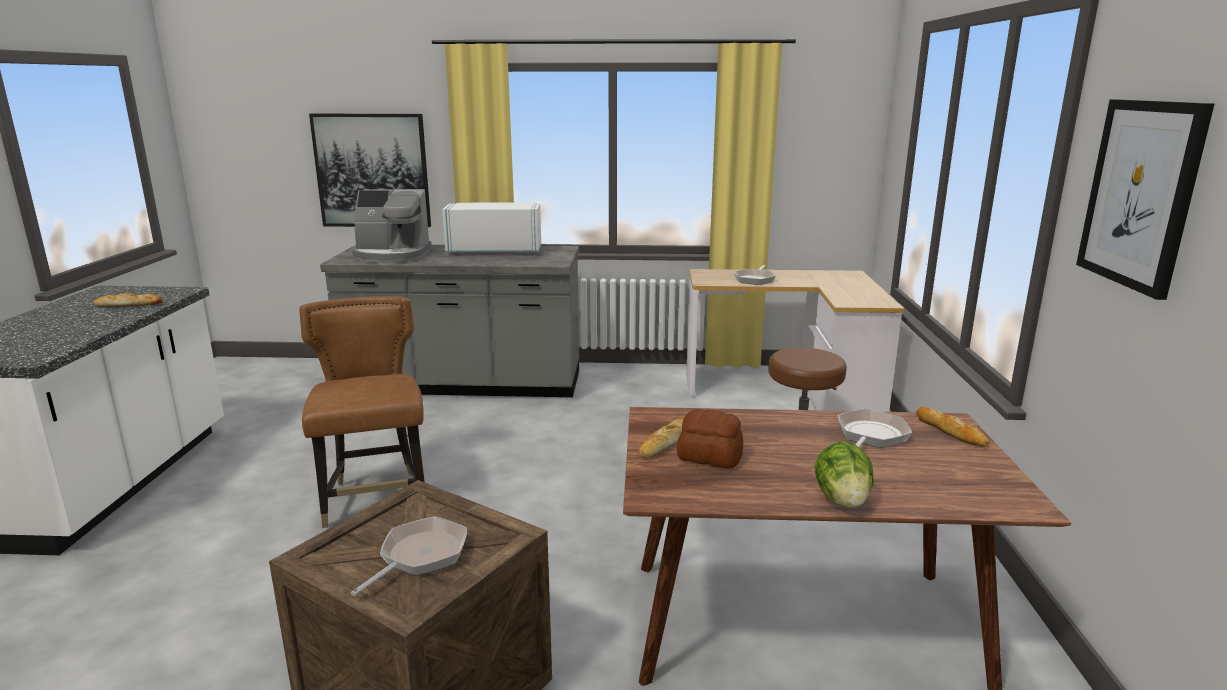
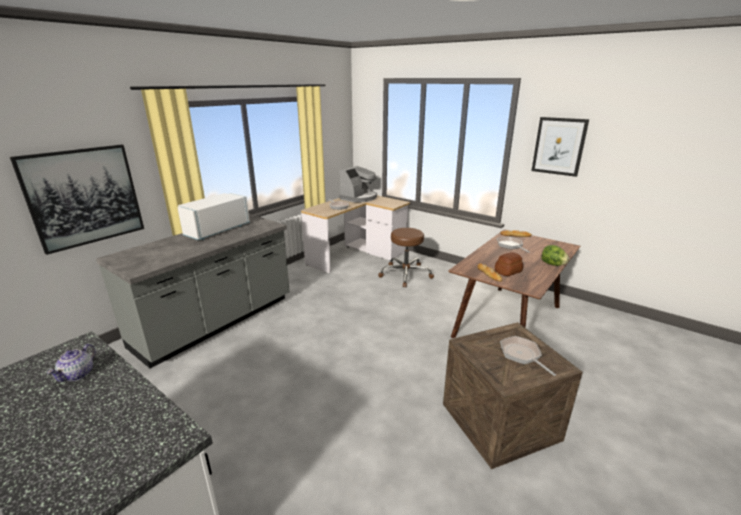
camera: 55 degrees left, 5 degrees up
bread [93,293,163,307] -> teapot [47,344,96,382]
brown chair [299,296,425,528] -> none
coffee machine [352,189,432,263] -> coffee machine moved to [339,166,377,203]

